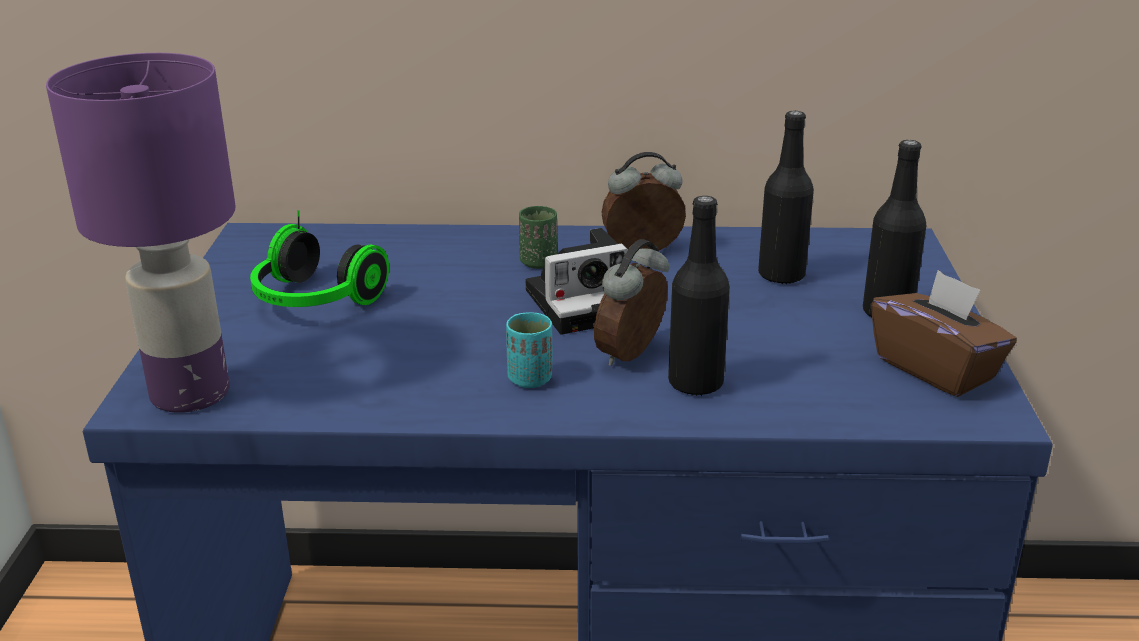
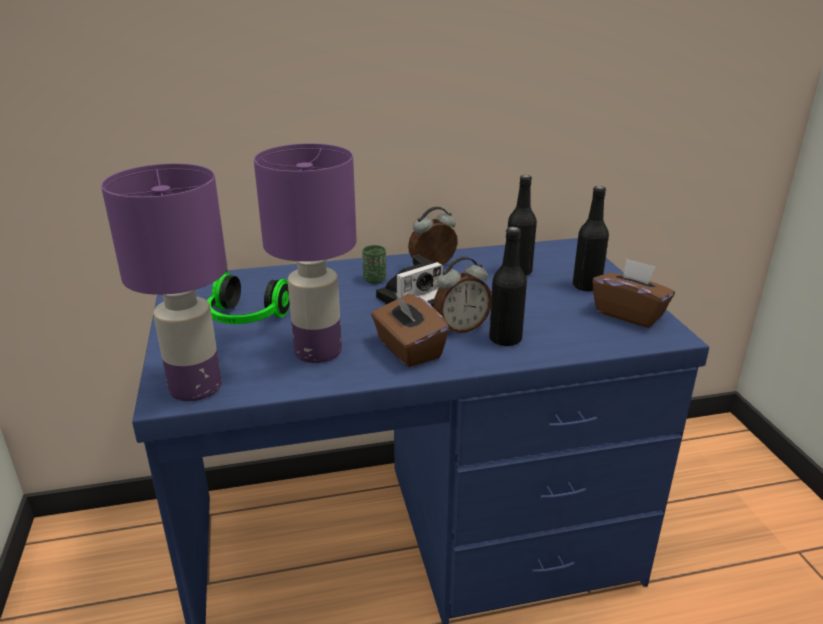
camera: 15 degrees left, 0 degrees up
turquoise cup [506,312,552,388] -> brown tissue box [371,291,449,367]
alarm clock [594,239,669,366] -> alarm clock turned 135 degrees counterclockwise [434,257,492,333]
none -> purple table lamp [254,143,357,363]

